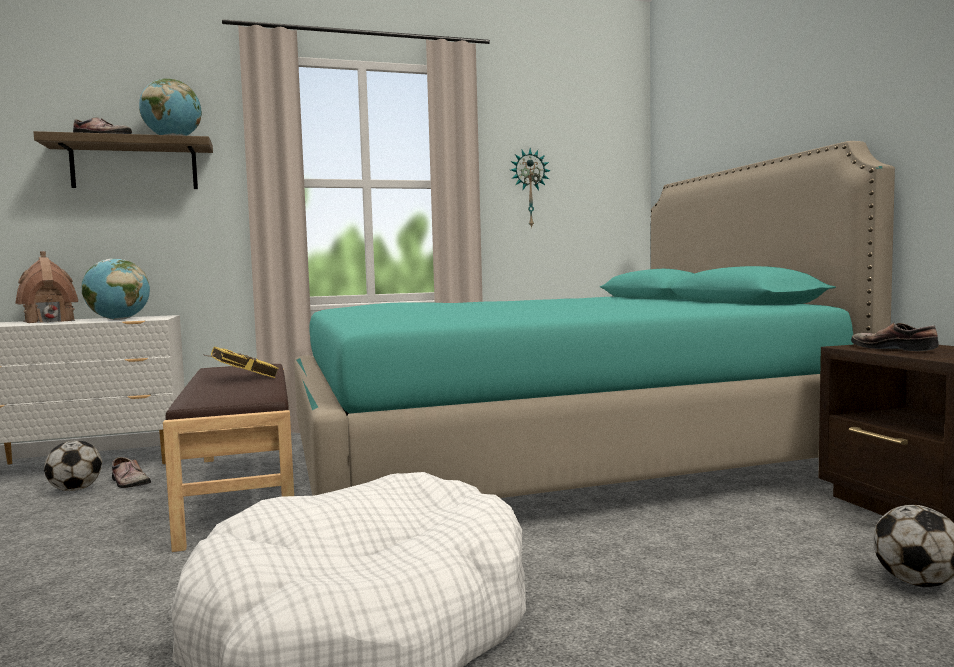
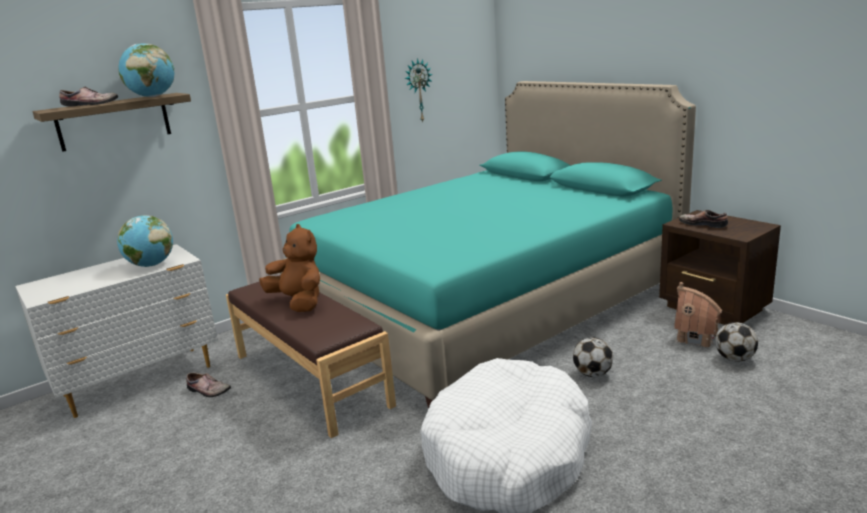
camera: 20 degrees left, 15 degrees up
toy house [15,251,78,323] -> toy house moved to [674,282,722,347]
football [44,440,102,491] -> football moved to [573,337,613,377]
yellow book [205,346,279,378] -> brown plush toy [259,224,320,312]

